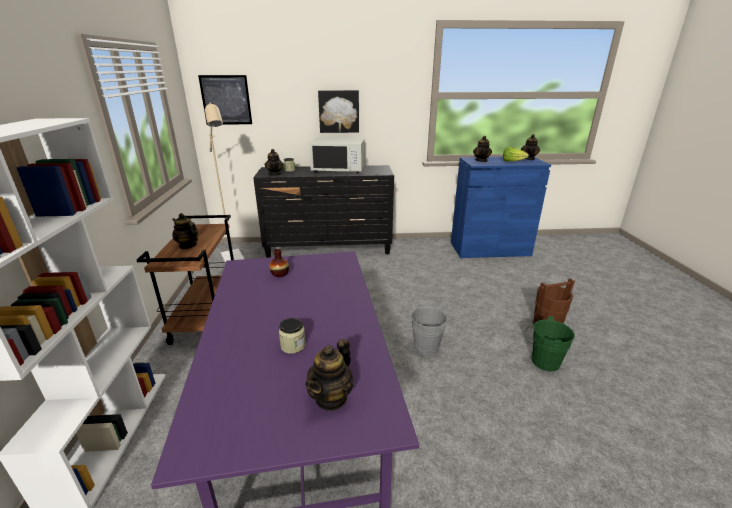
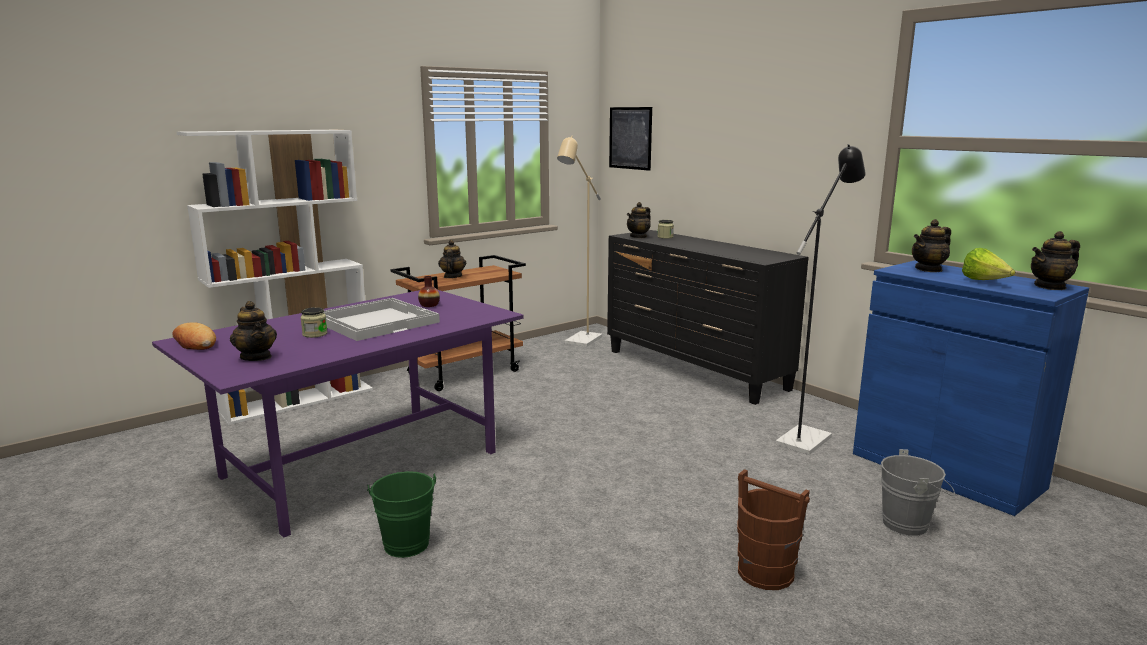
camera: 55 degrees right, 10 degrees down
teapot [305,339,353,411] -> teapot turned 120 degrees counterclockwise [230,301,277,361]
white microwave [309,138,365,174] -> none
picture [318,90,359,133] -> none
grey bucket [411,306,449,355] -> grey bucket moved to [881,449,955,536]
green bucket [525,316,575,372] -> green bucket moved to [367,471,436,558]
none -> bread [172,322,216,350]
none -> white tray [323,298,440,341]
none -> black floor lamp [776,144,866,455]

